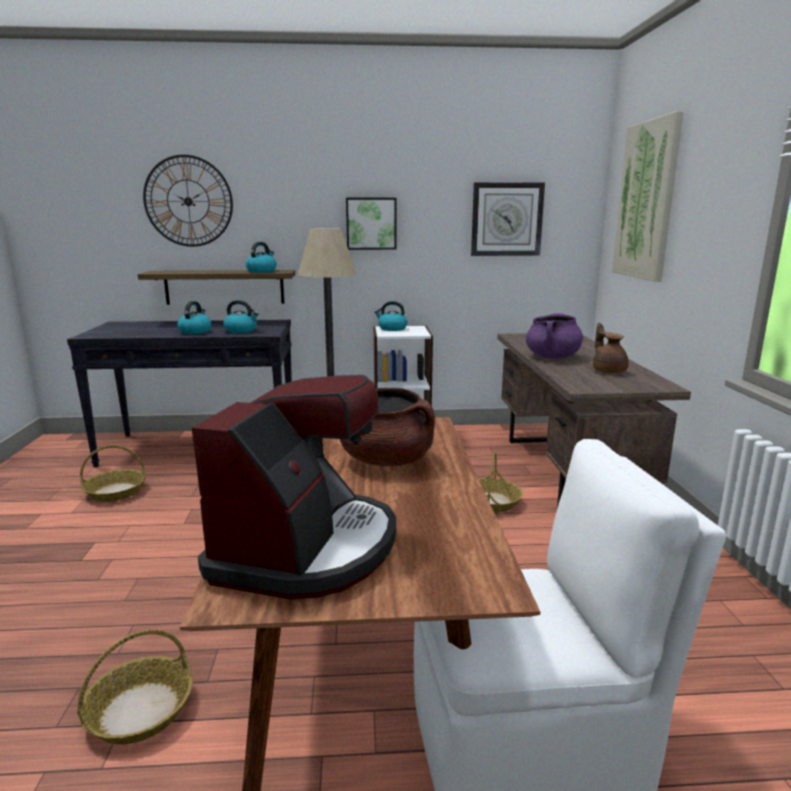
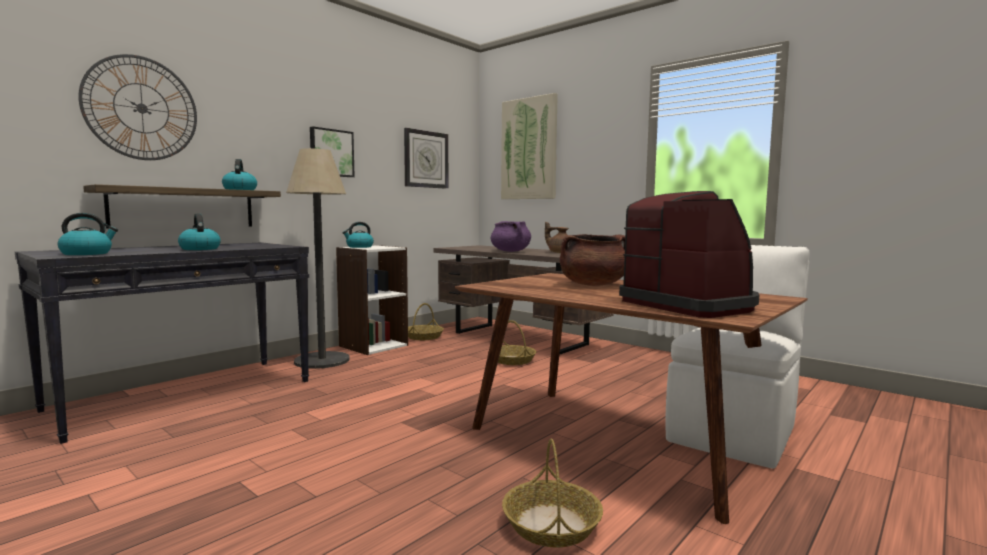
camera: 45 degrees left, 10 degrees down
basket [80,445,146,502] -> basket moved to [408,303,444,340]
kettle [223,300,259,333] -> kettle moved to [58,213,118,255]

